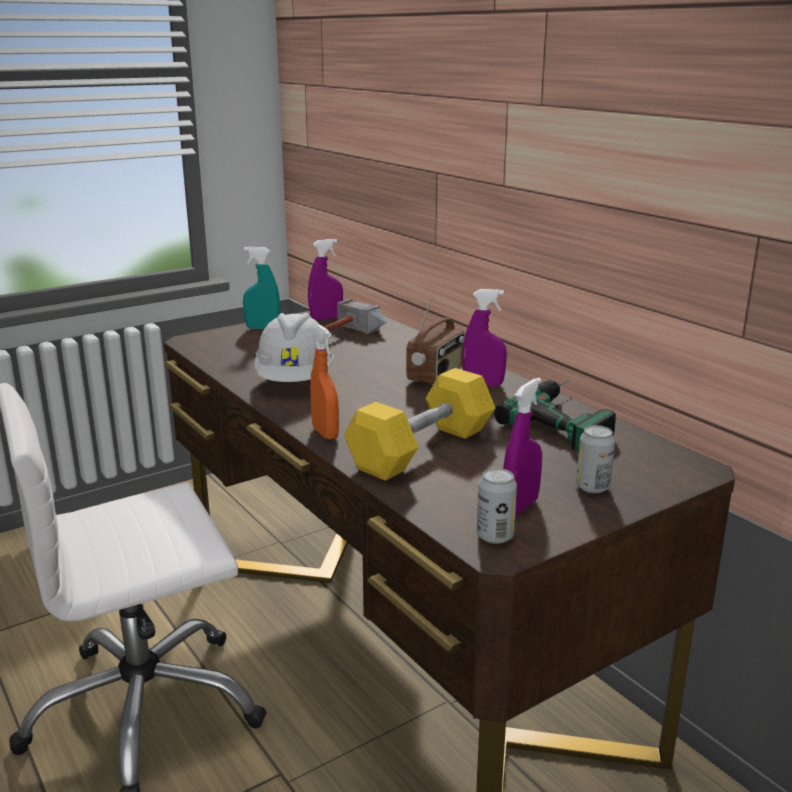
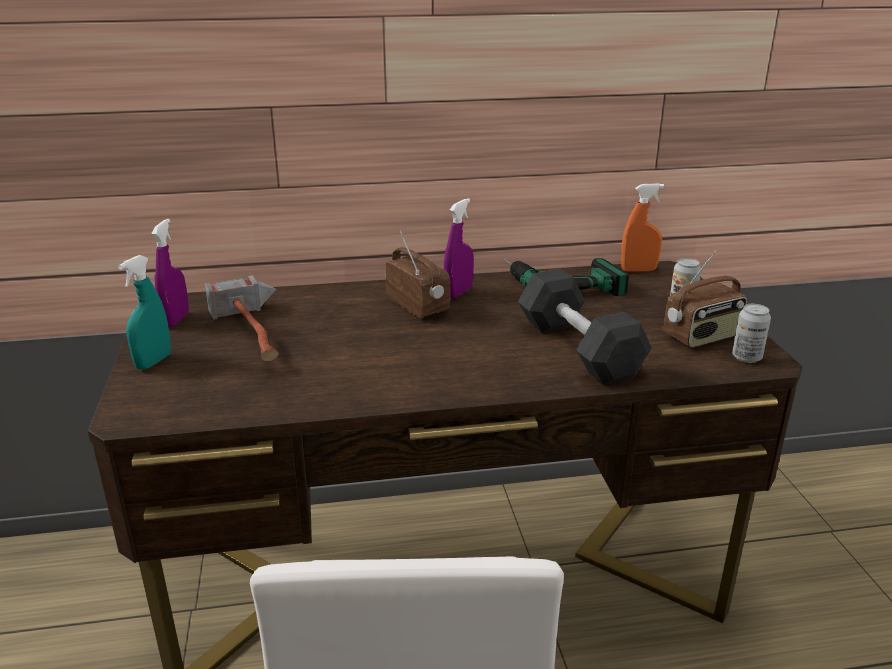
camera: 65 degrees left, 5 degrees up
white hard hat [255,313,334,382] -> none
orange spray bottle [310,325,339,440] -> orange spray bottle moved to [621,183,664,272]
yellow dumbbell [344,368,495,481] -> grey dumbbell [518,269,652,385]
purple spray bottle [503,378,542,515] -> radio [664,250,747,348]

